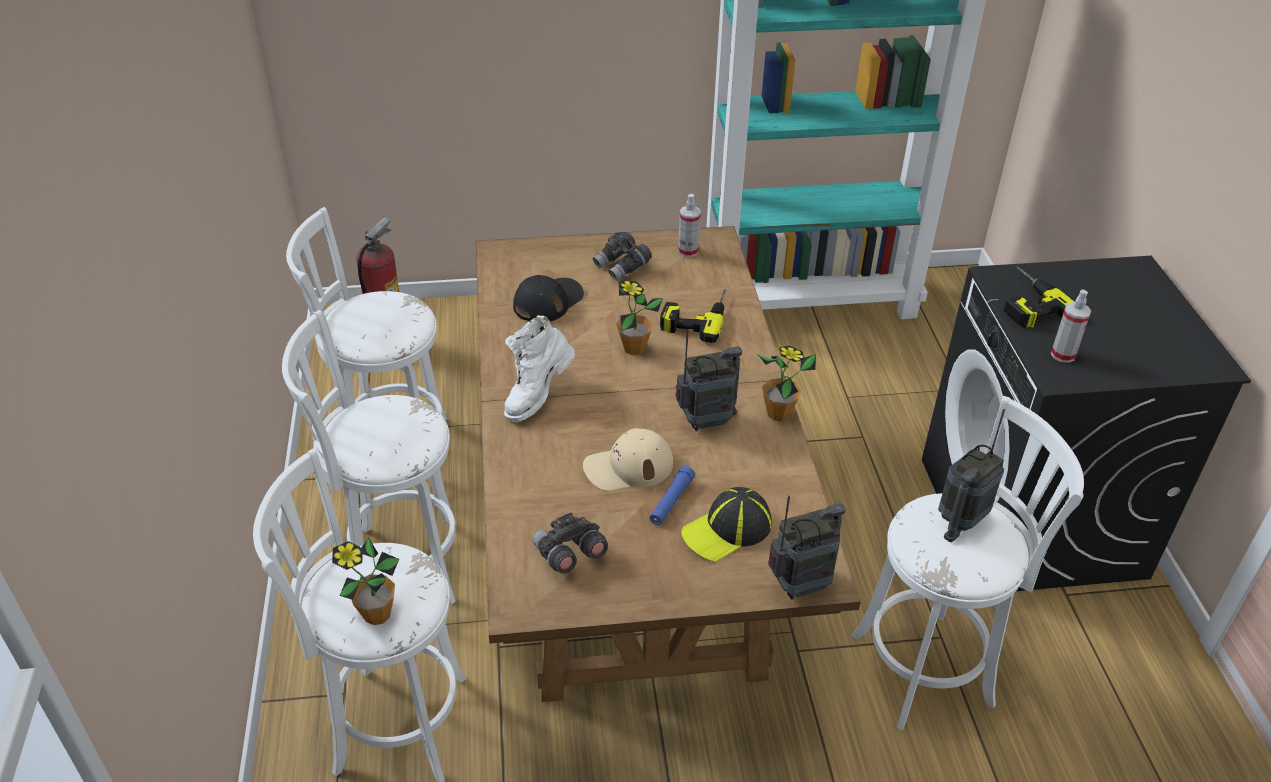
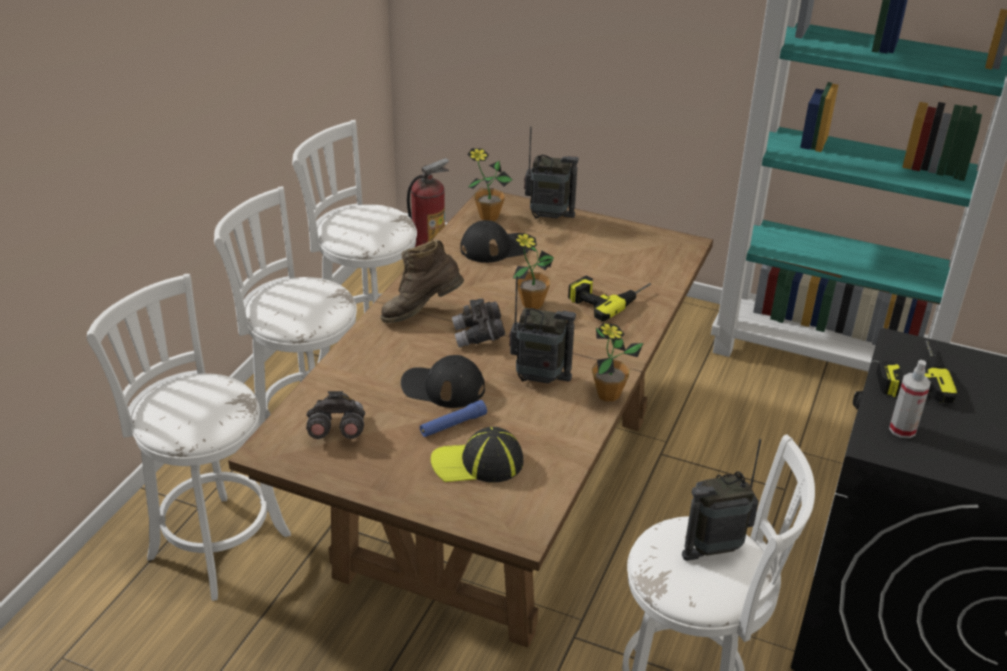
camera: 30 degrees right, 5 degrees down
potted plant [332,538,399,625] -> potted plant moved to [467,148,513,221]
white boot [504,316,575,421] -> brown boot [380,239,464,323]
beige cap [583,428,673,491] -> black cap [401,355,485,408]
grey binoculars [593,232,652,281] -> grey binoculars moved to [452,299,505,347]
spray bottle [678,194,701,257] -> none
radio [768,495,846,599] -> radio moved to [524,126,579,219]

